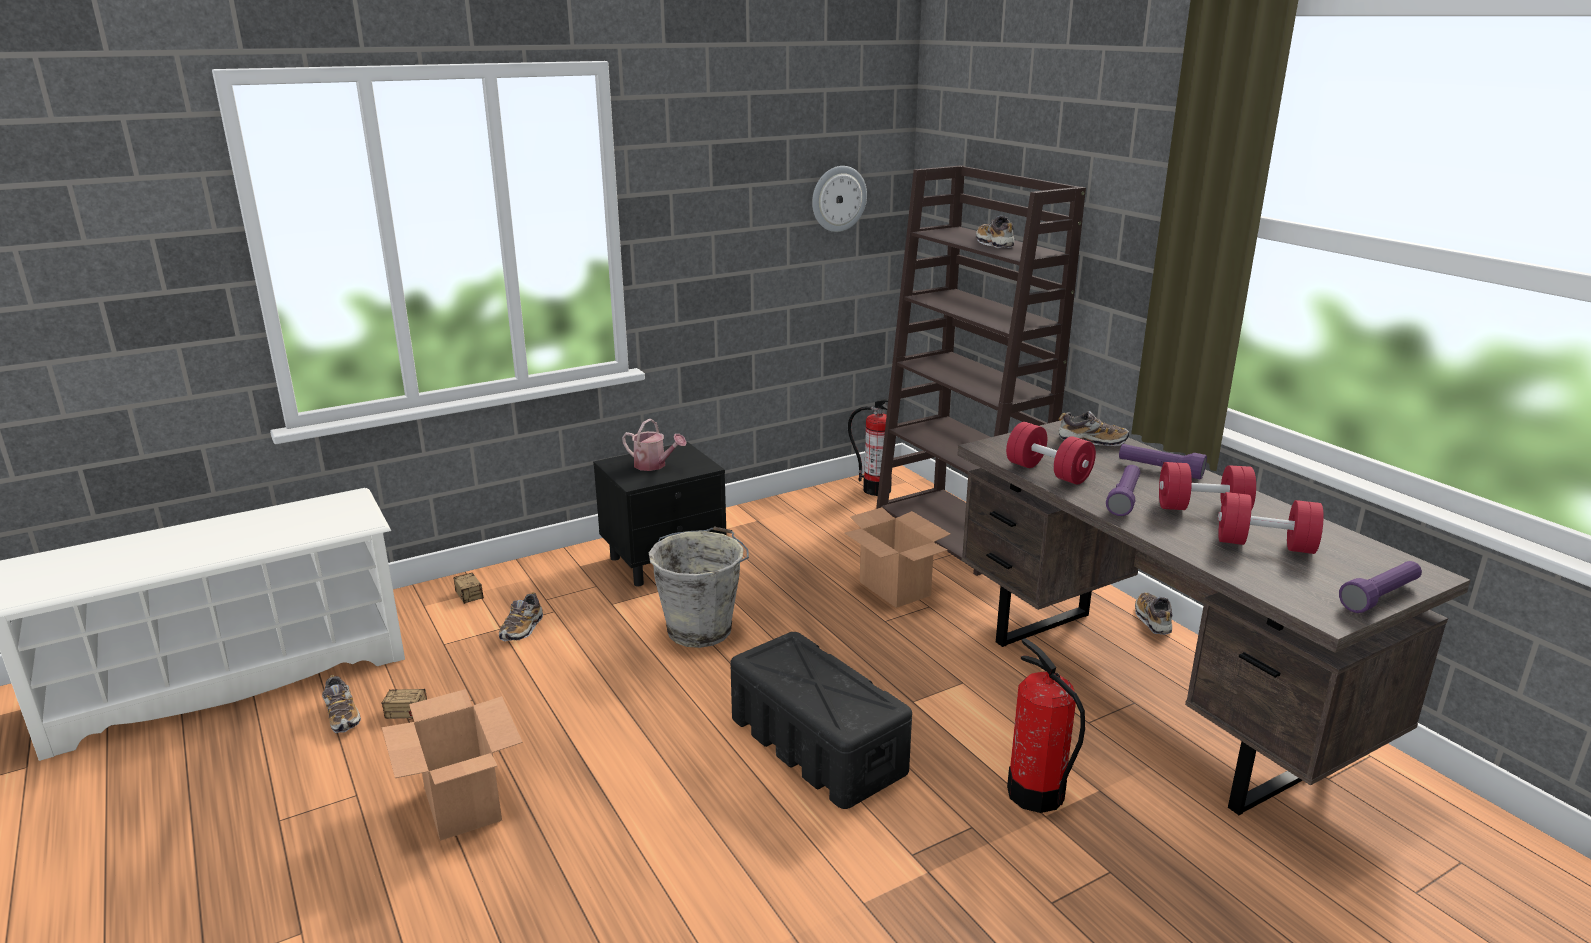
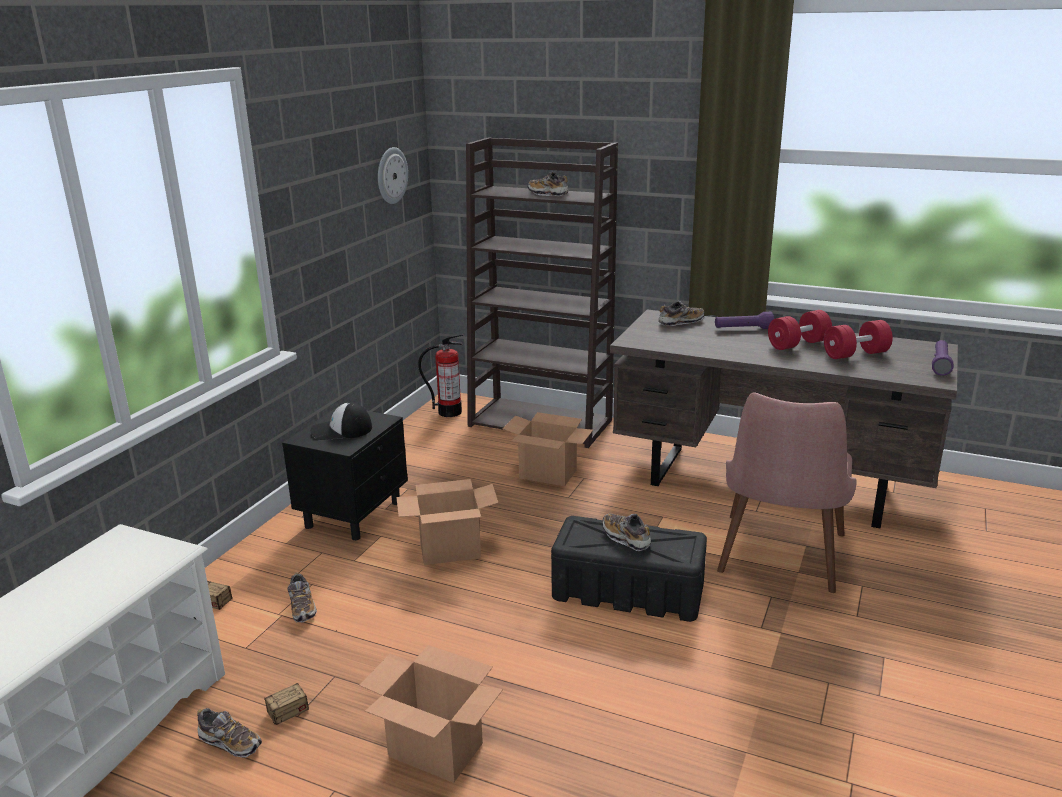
camera: 35 degrees left, 0 degrees up
watering can [622,419,687,471] -> cap [311,402,372,440]
grey bucket [649,526,749,648] -> cardboard box [396,479,498,565]
red dumbbell [1006,422,1096,484] -> none
fire extinguisher [1007,638,1085,813] -> pink chair [717,393,857,593]
purple flashlight [1106,465,1140,516] -> none
shoe [1135,592,1172,635] -> shoe moved to [602,513,651,551]

